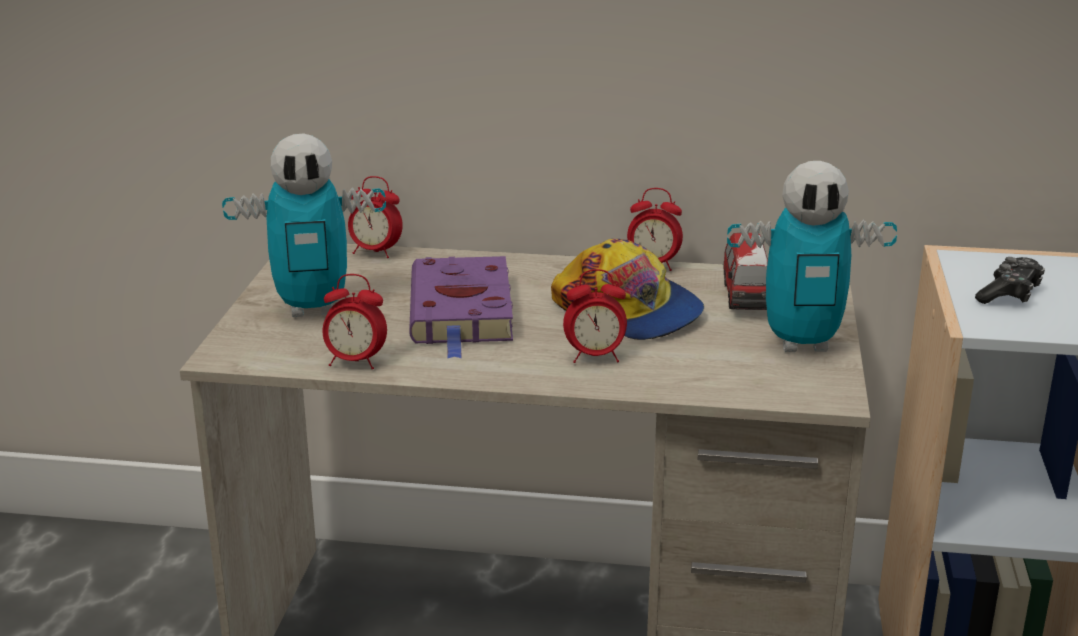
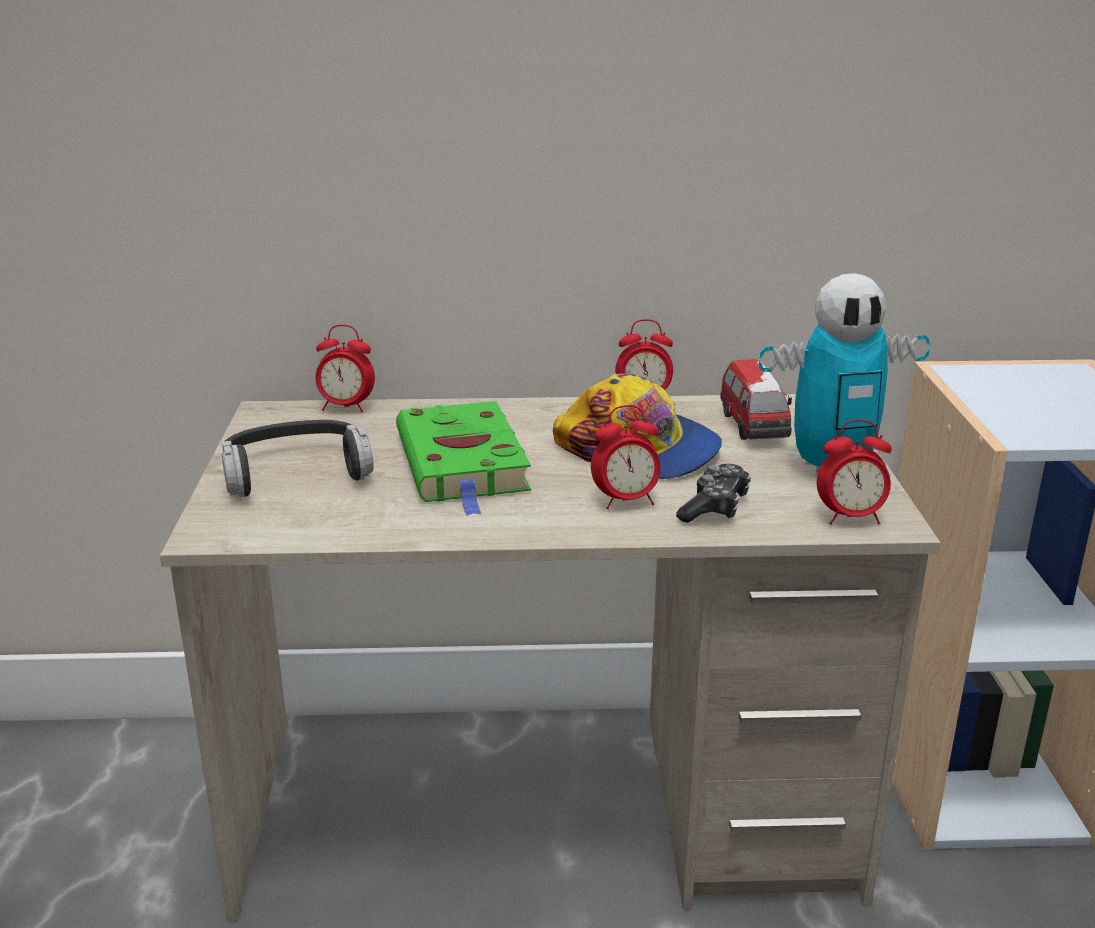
camera: 10 degrees left, 0 degrees up
toy robot [222,134,386,317] -> headphones [222,420,374,497]
alarm clock [322,274,387,369] -> alarm clock moved to [817,419,892,525]
purple book [409,256,513,358] -> green book [396,401,531,516]
game controller [975,257,1045,304] -> game controller moved to [676,464,751,523]

